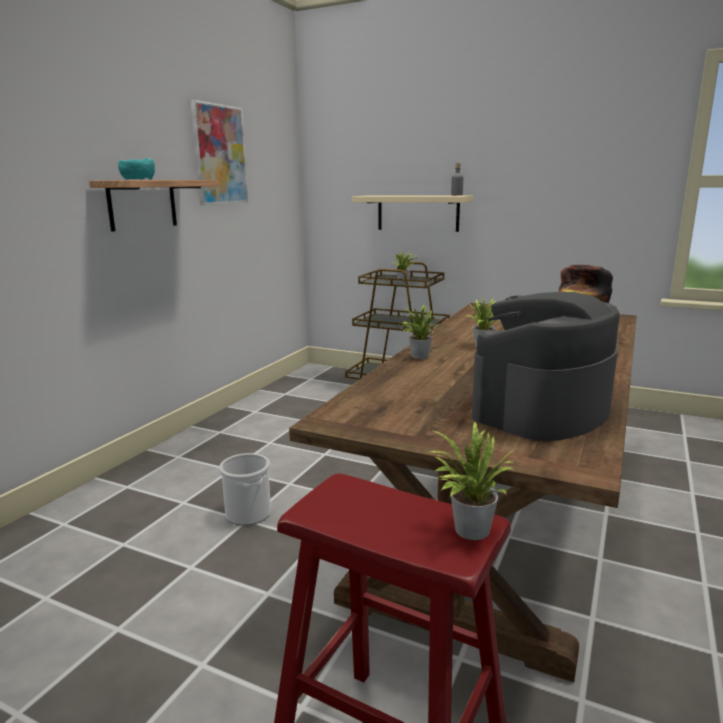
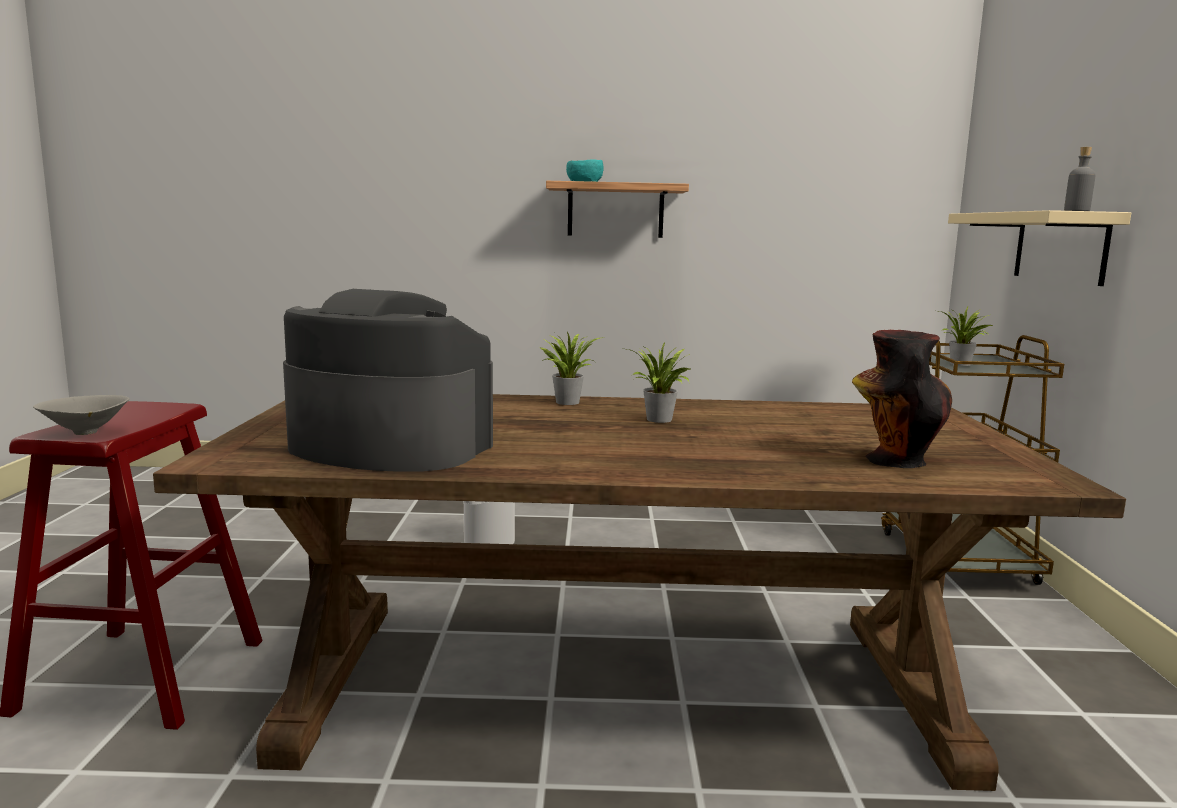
camera: 65 degrees right, 5 degrees down
picture [190,100,248,205] -> none
potted plant [430,421,515,540] -> grey bowl [33,395,130,435]

